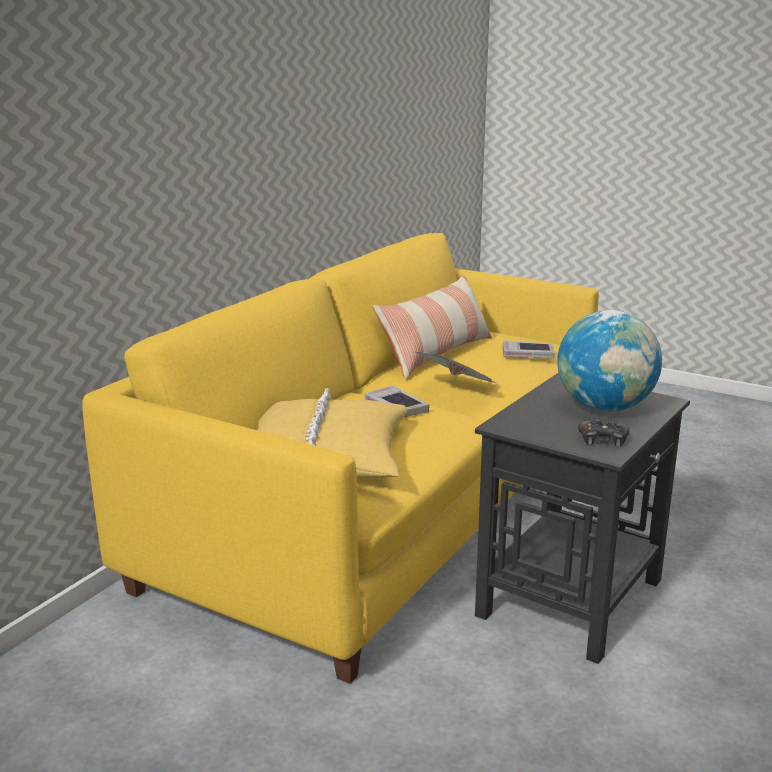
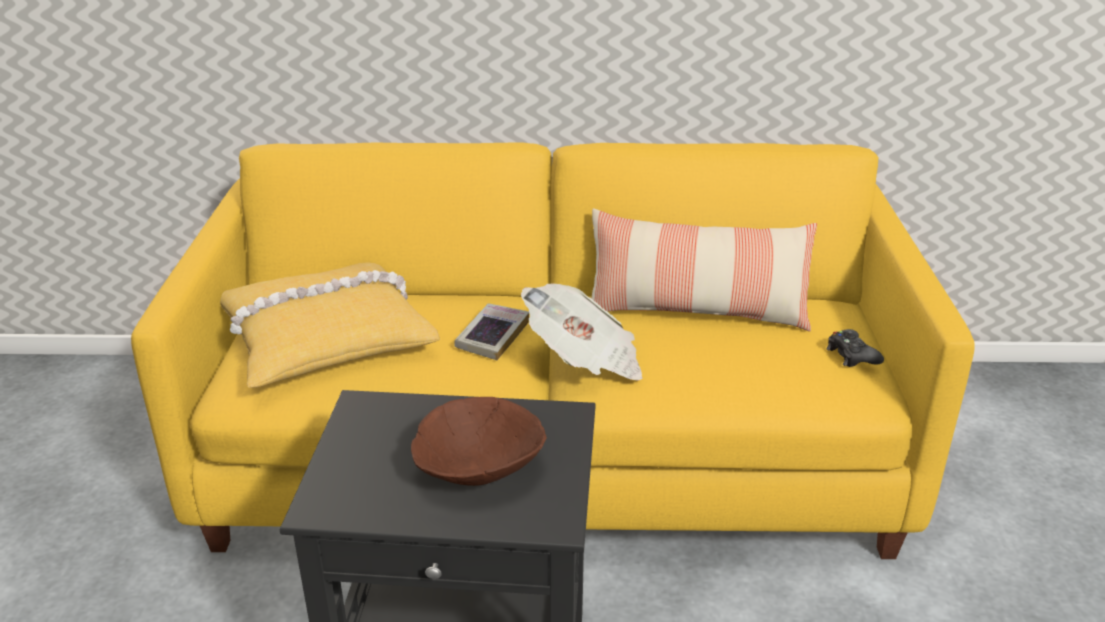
camera: 60 degrees right, 10 degrees up
book [503,340,555,358] -> none
globe [557,310,662,412] -> brown bowl [411,397,547,486]
black game controller [578,419,629,447] -> black game controller moved to [827,329,884,367]

